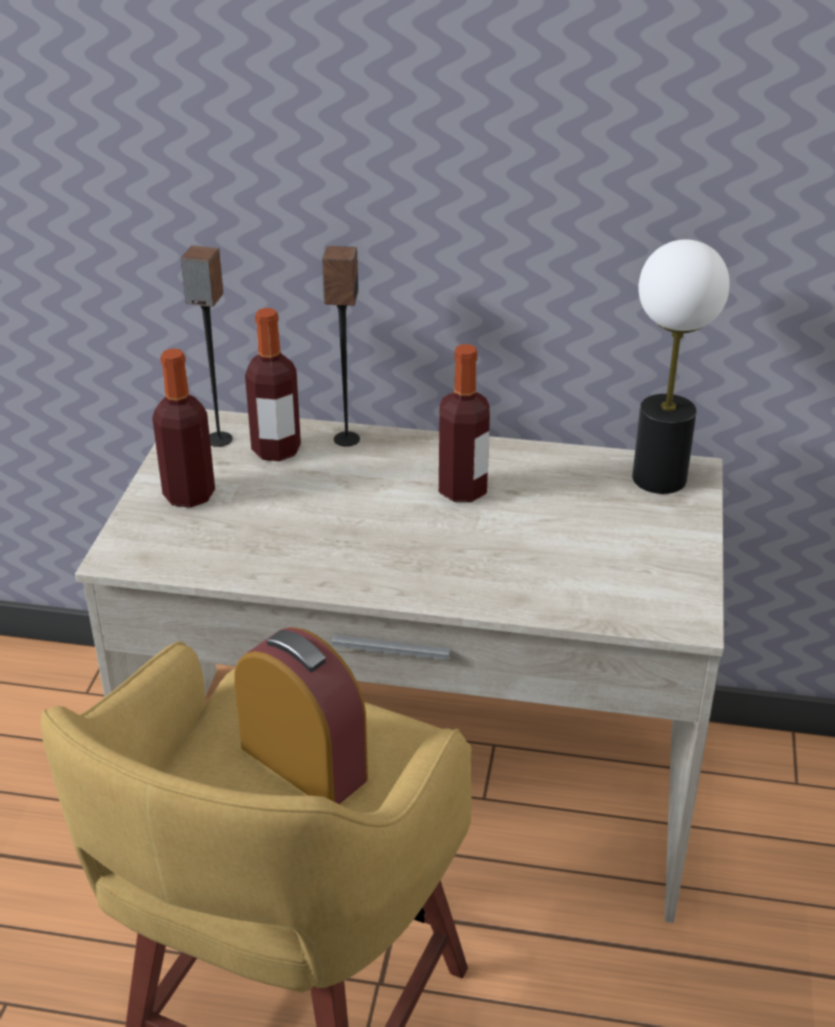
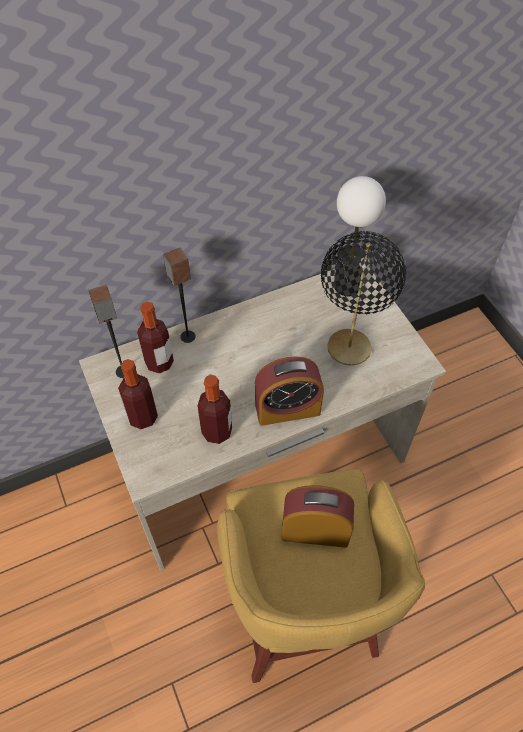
camera: 35 degrees left, 20 degrees up
bottle [439,344,490,502] -> bottle moved to [197,375,232,444]
none -> alarm clock [255,356,324,426]
none -> black table lamp [321,231,406,366]

